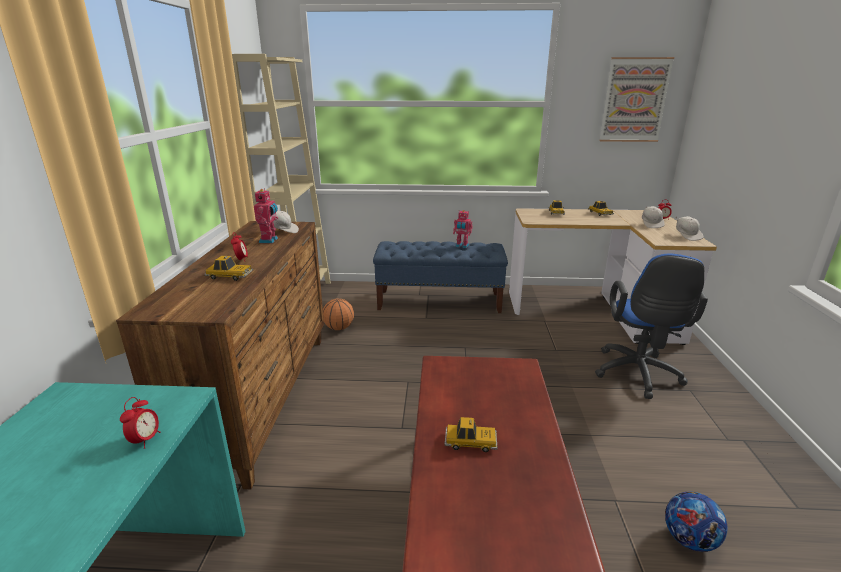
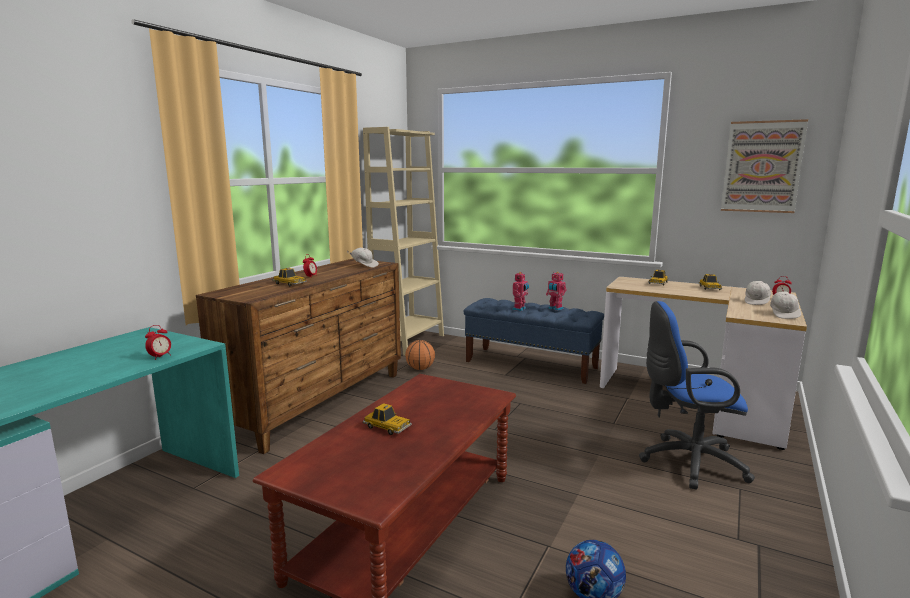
camera: 25 degrees right, 10 degrees down
toy robot [254,188,278,243] -> toy robot moved to [512,272,529,311]
blue office chair [595,254,708,399] -> blue office chair turned 60 degrees clockwise [639,301,755,490]

